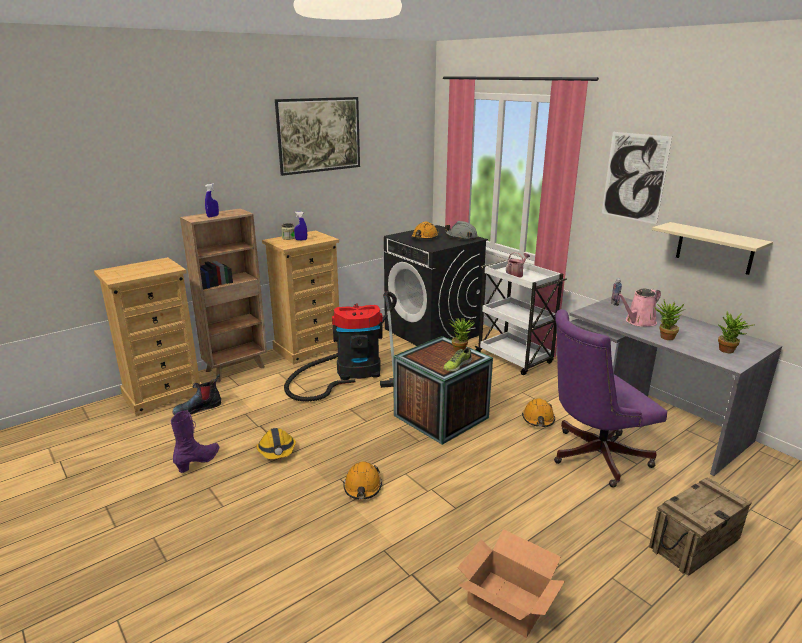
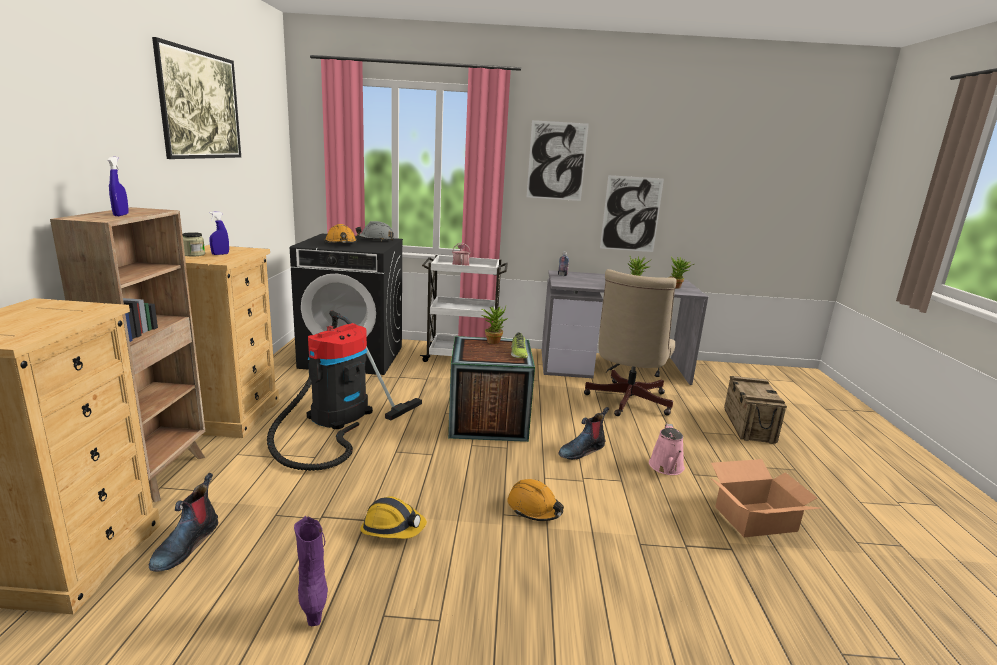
camera: 50 degrees left, 5 degrees down
orange hard hat [522,398,555,427] -> none
purple office chair [554,309,667,488] -> beige office chair [584,269,676,416]
pink watering can [617,289,661,327] -> pink watering can moved to [649,424,685,475]
beige shelf [652,222,773,275] -> picture [600,175,664,252]
none -> boot [559,407,609,460]

